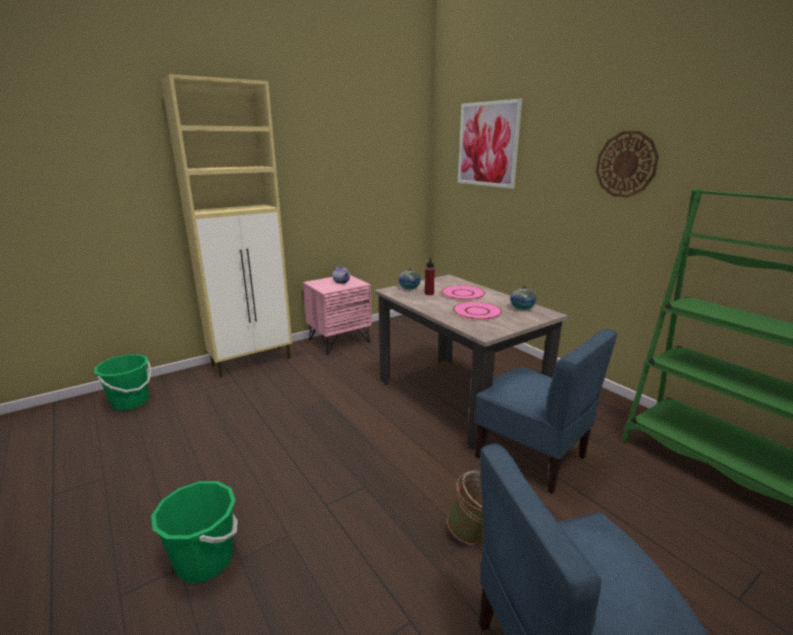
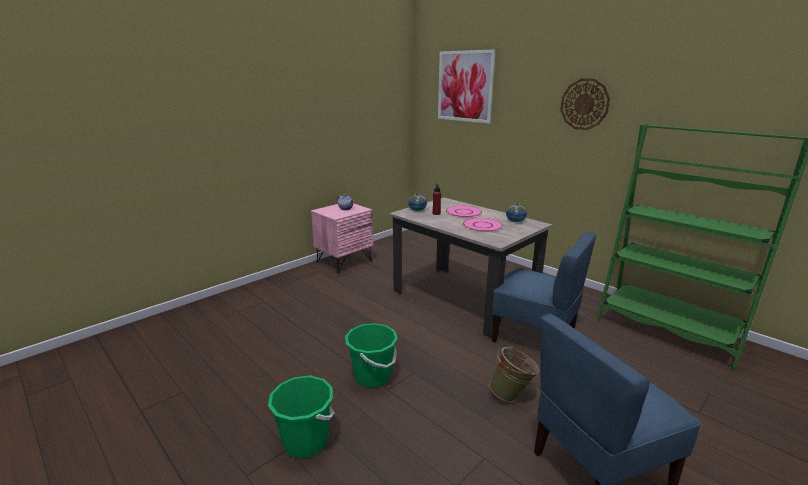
camera: 10 degrees left, 0 degrees up
green bucket [94,354,151,410] -> green bucket moved to [345,323,398,388]
beige cabinet [161,74,292,377] -> none

